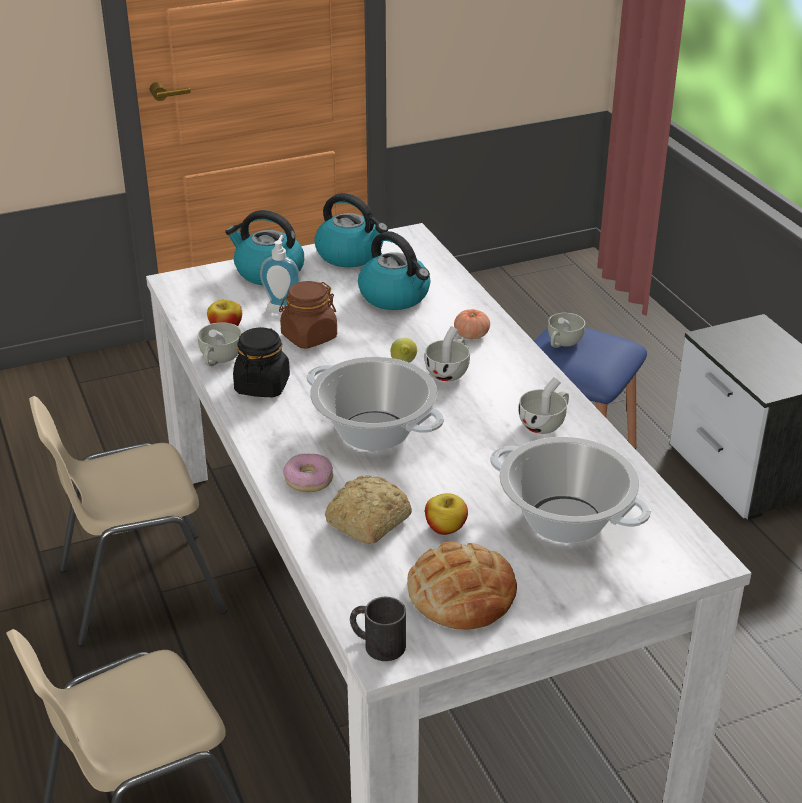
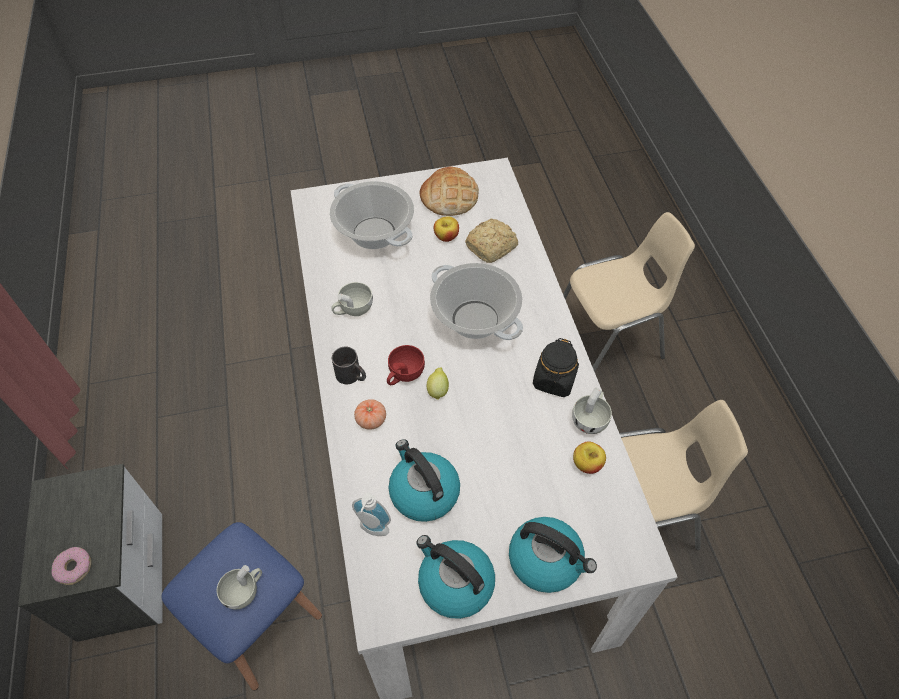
camera: 170 degrees left, 20 degrees up
soap dispenser [260,235,301,314] -> soap dispenser moved to [352,493,391,536]
brown jar [279,281,337,349] -> none
donut [283,454,333,492] -> donut moved to [51,547,91,585]
black mug [350,597,406,661] -> black mug moved to [332,347,366,384]
white cup [425,326,470,381] -> red cup [387,345,425,385]

